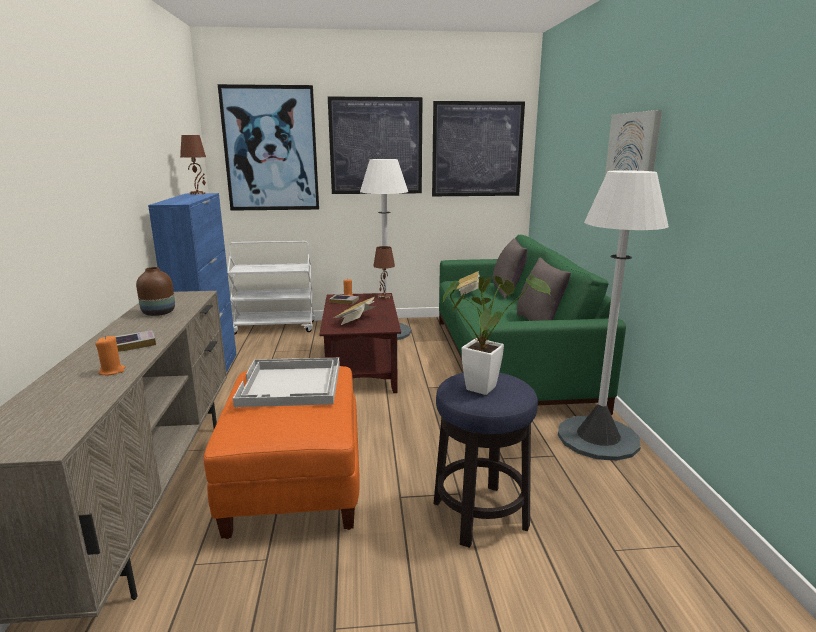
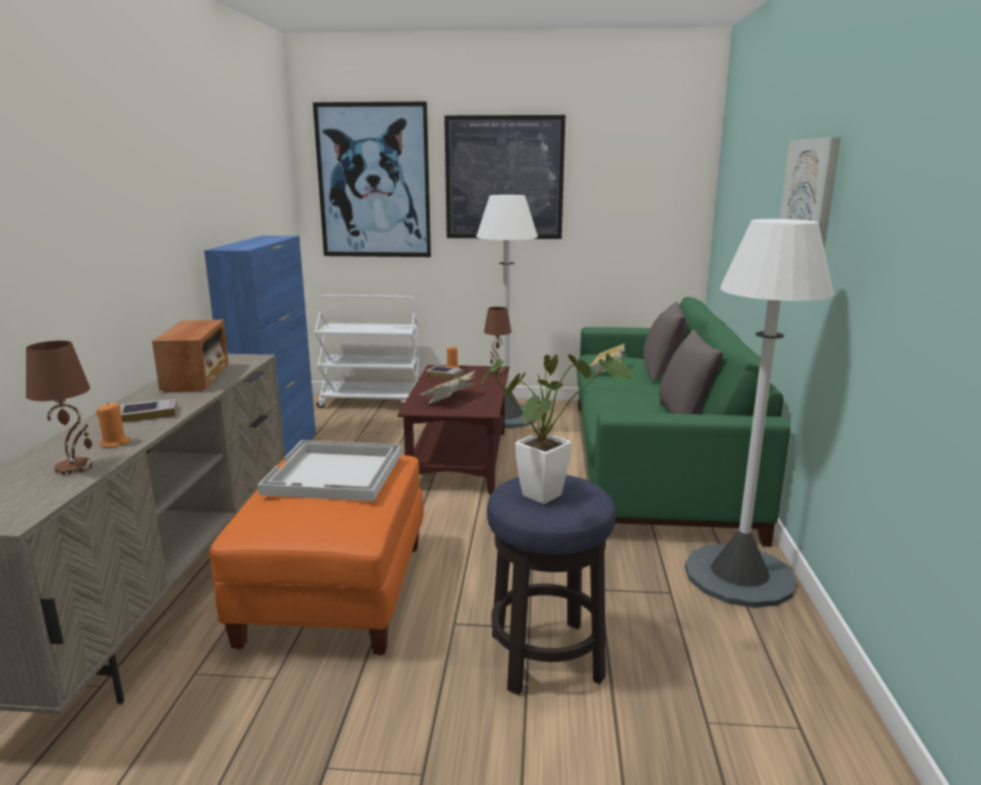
camera: 10 degrees right, 0 degrees up
brown vase [136,267,175,316] -> radio [152,320,229,392]
brown table lamp [180,135,206,195] -> brown table lamp moved to [26,340,92,475]
picture [432,101,525,196] -> none

